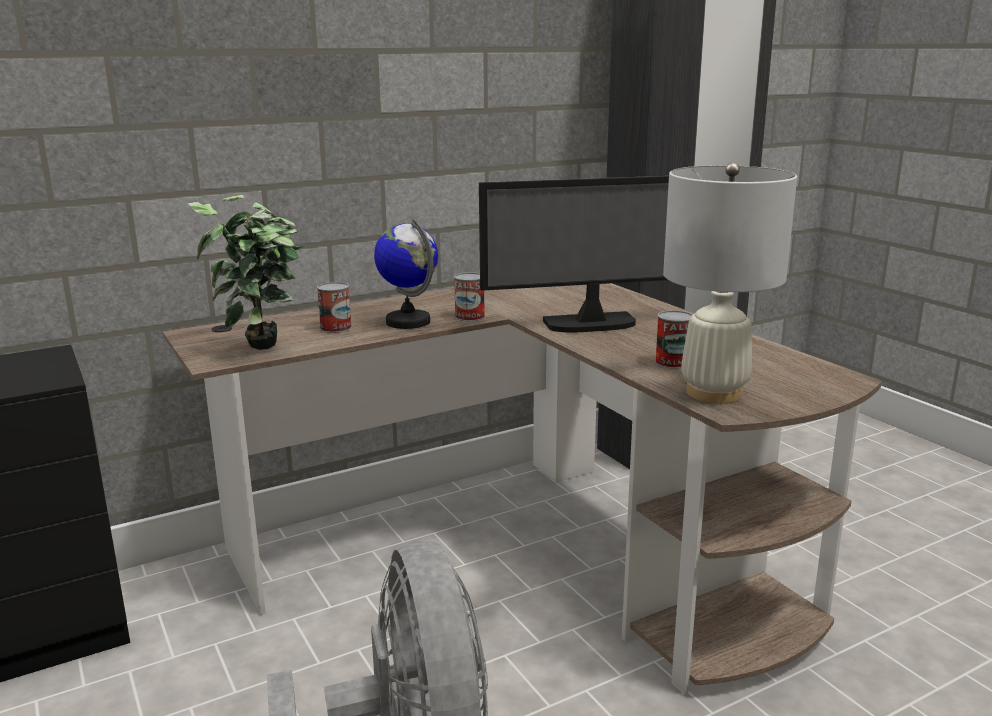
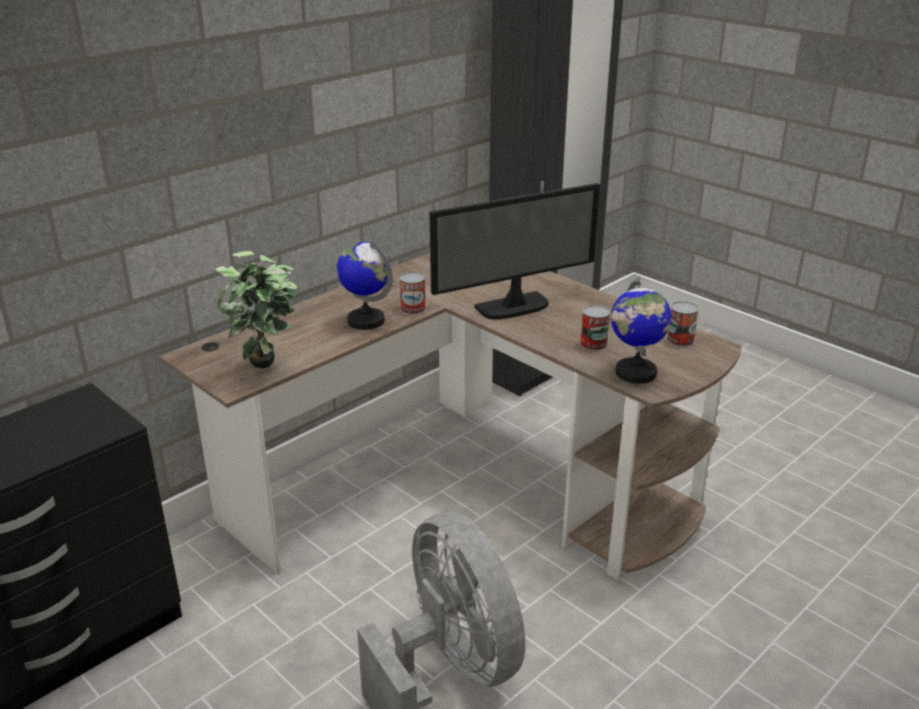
camera: 15 degrees left, 10 degrees up
can [317,282,352,333] -> can moved to [667,301,699,347]
white table lamp [663,162,797,404] -> globe [611,277,671,384]

